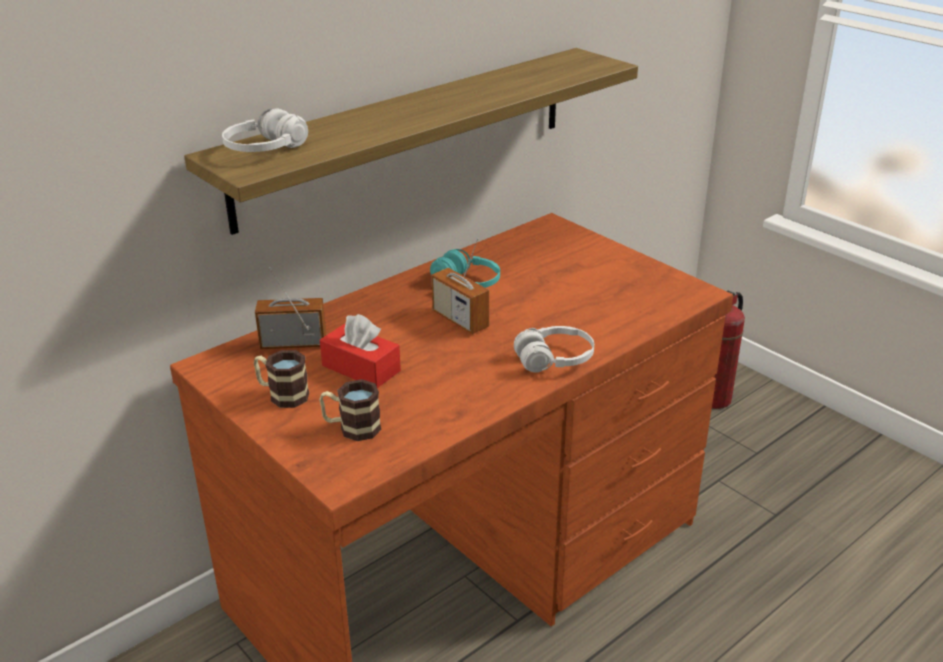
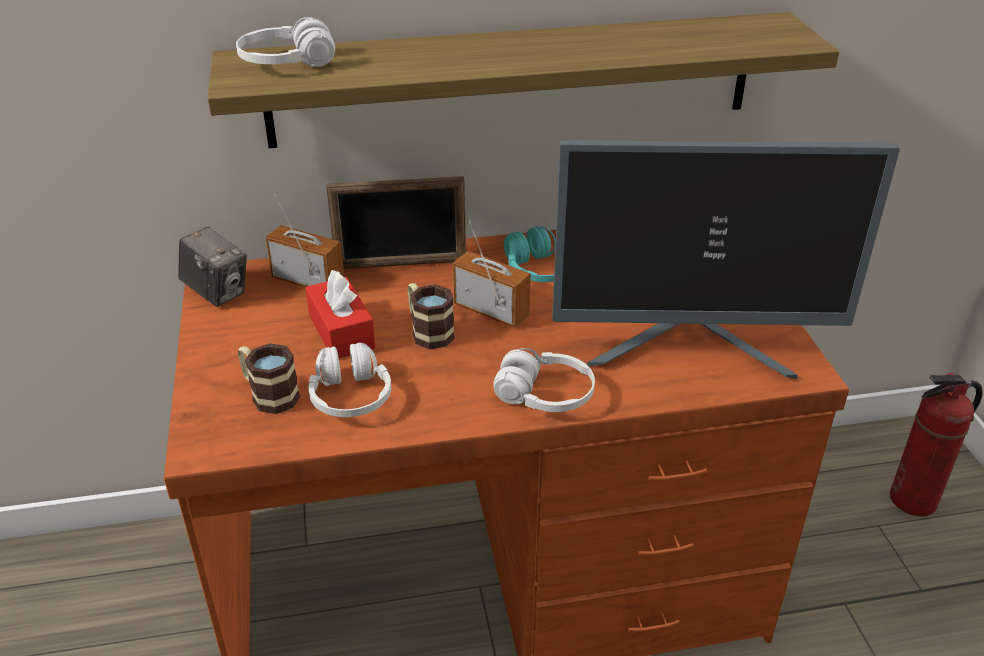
camera: 30 degrees right, 5 degrees up
mug [254,350,309,408] -> mug moved to [407,283,455,349]
radio [431,238,489,334] -> radio turned 135 degrees clockwise [453,220,531,328]
none -> camera [178,227,247,307]
none -> white headphones [309,343,391,417]
none -> picture frame [326,176,466,269]
none -> monitor [552,140,900,379]

